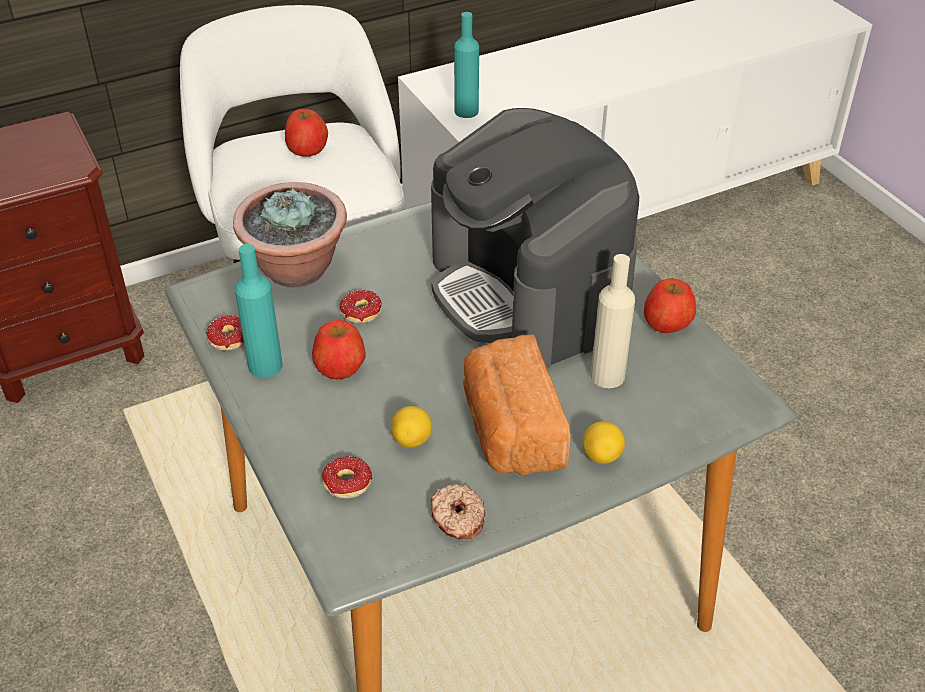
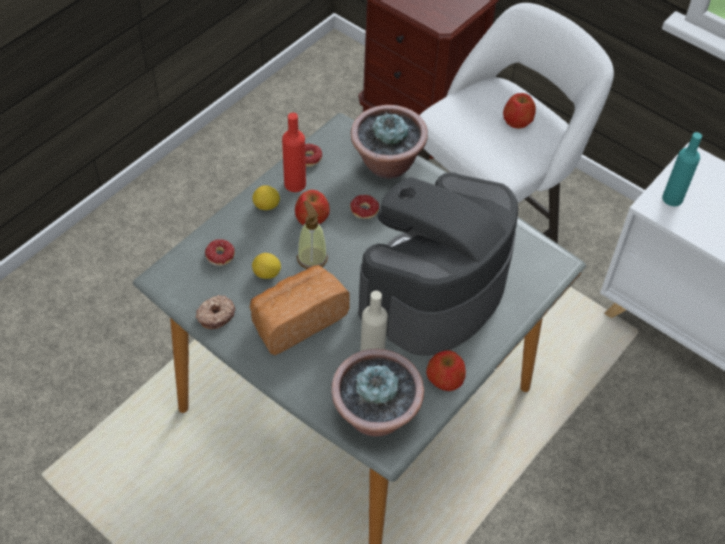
camera: 65 degrees right, 10 degrees up
turquoise bottle [235,244,283,378] -> red bottle [282,113,306,192]
lemon [583,421,625,464] -> lemon moved to [252,185,280,210]
none -> soap dispenser [297,200,328,269]
none -> potted plant [331,349,424,437]

